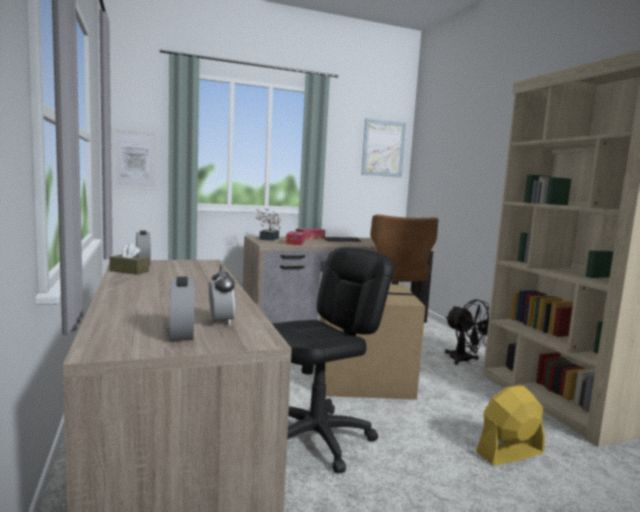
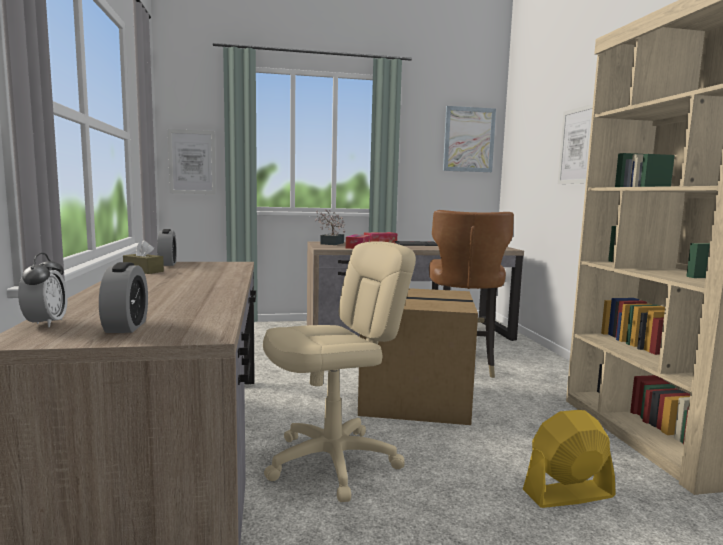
camera: 10 degrees right, 0 degrees up
alarm clock [209,265,235,326] -> alarm clock moved to [18,253,68,328]
black office chair [272,248,394,473] -> beige office chair [263,241,416,502]
black fan [445,299,489,365] -> none
none -> picture [558,104,593,184]

